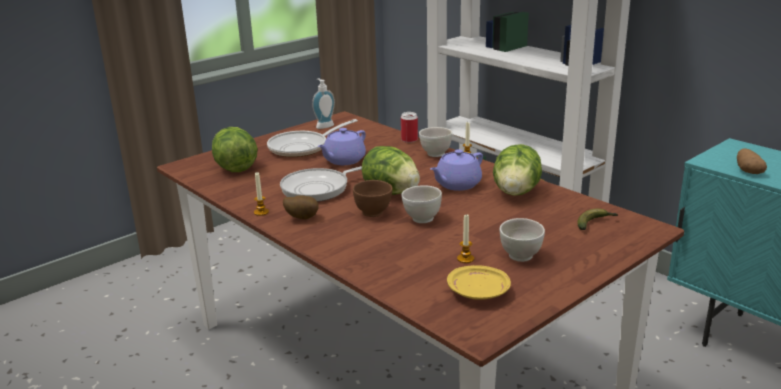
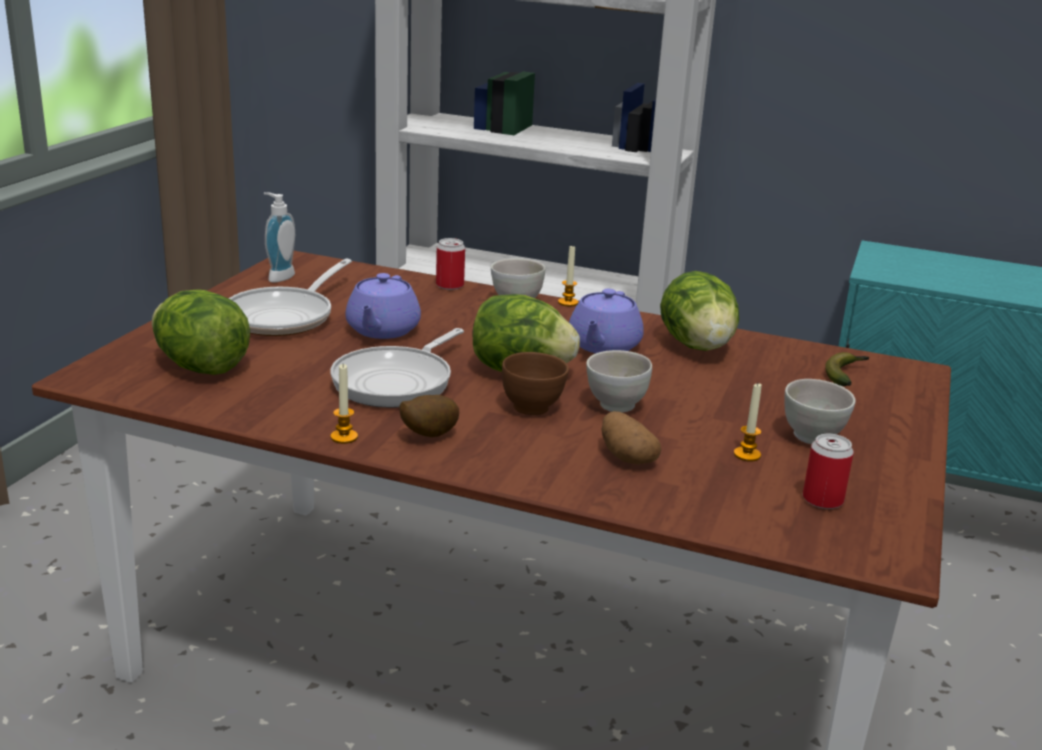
camera: 30 degrees left, 0 degrees up
yellow plate [447,265,511,300] -> can [803,434,854,509]
potato [737,148,767,174] -> potato moved to [602,411,661,464]

